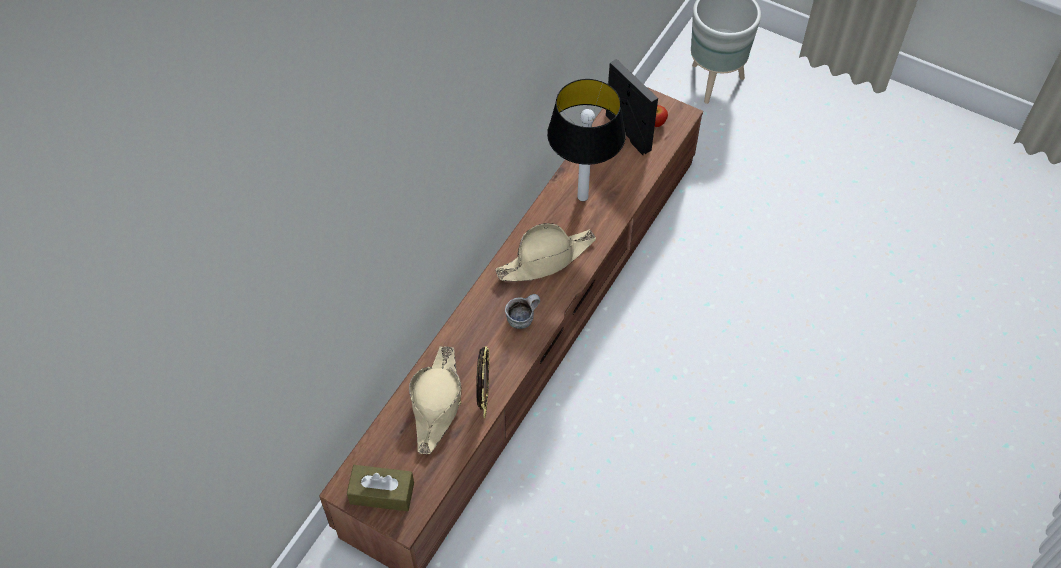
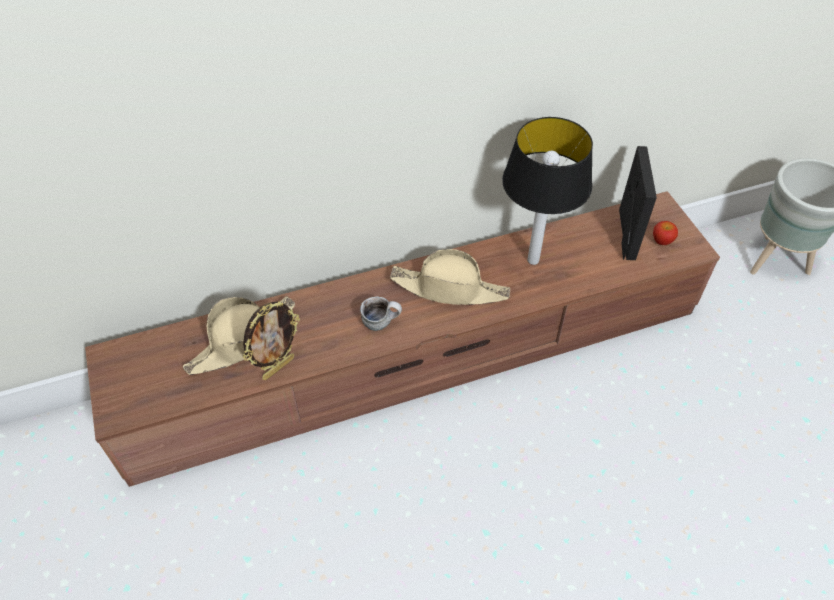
camera: 40 degrees right, 5 degrees down
brown tissue box [347,465,414,511] -> none

